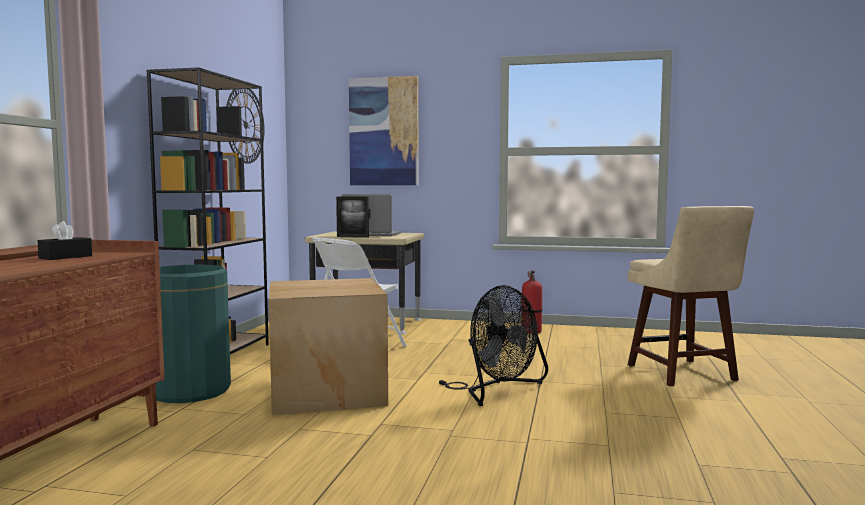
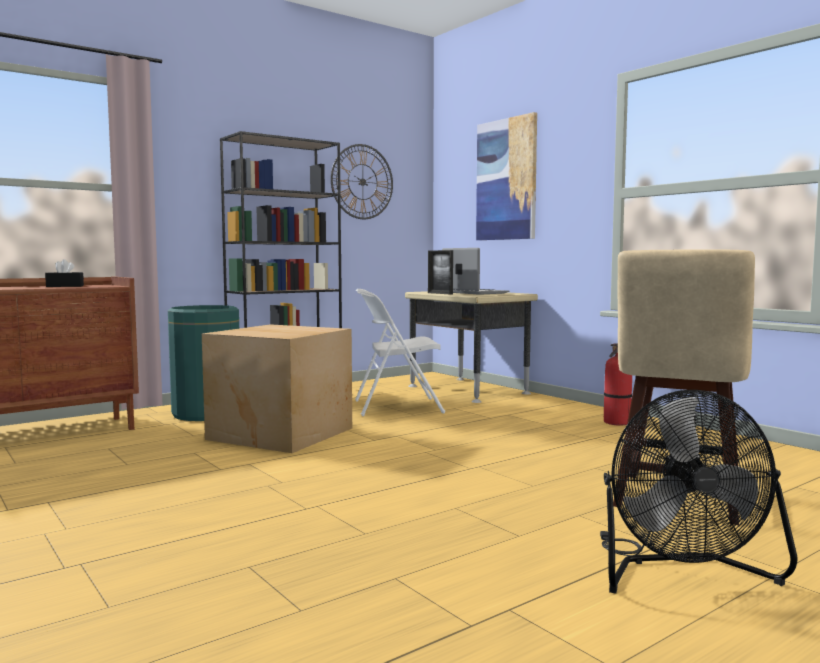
camera: 40 degrees right, 0 degrees up
black fan [439,285,548,406] -> black fan moved to [600,390,797,594]

